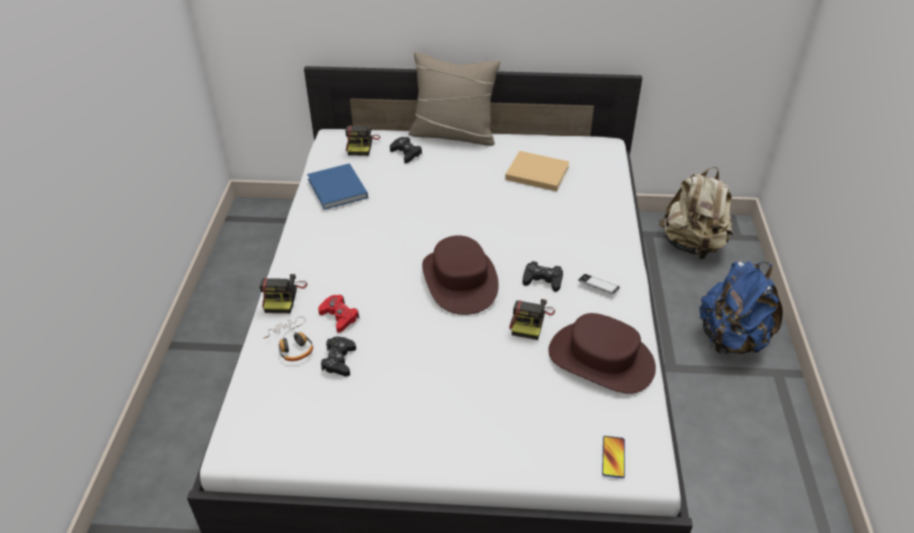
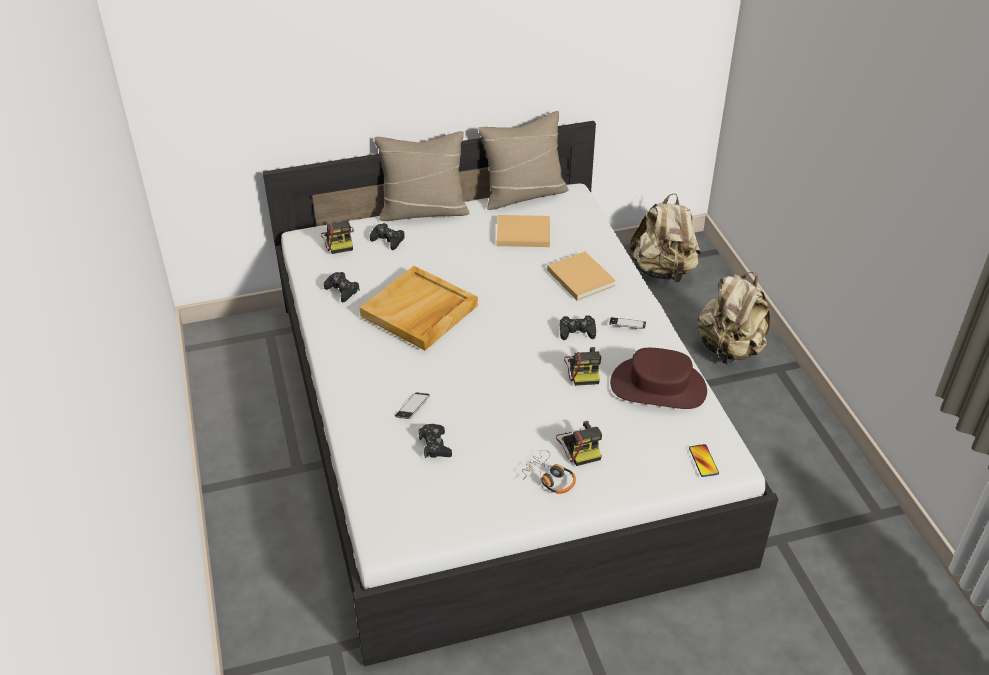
camera: 20 degrees left, 0 degrees up
camera [260,274,307,313] -> camera moved to [556,421,602,466]
headphones [263,316,313,361] -> headphones moved to [522,450,576,494]
blue book [307,163,368,210] -> black game controller [324,272,360,302]
red game controller [318,295,359,333] -> phone [395,392,430,419]
brown hat [422,235,499,315] -> none
blue backpack [700,261,783,354] -> beige backpack [697,272,770,364]
none -> beige tray [360,266,478,351]
none -> beige pillow [478,111,569,210]
none -> beige book [547,251,616,301]

